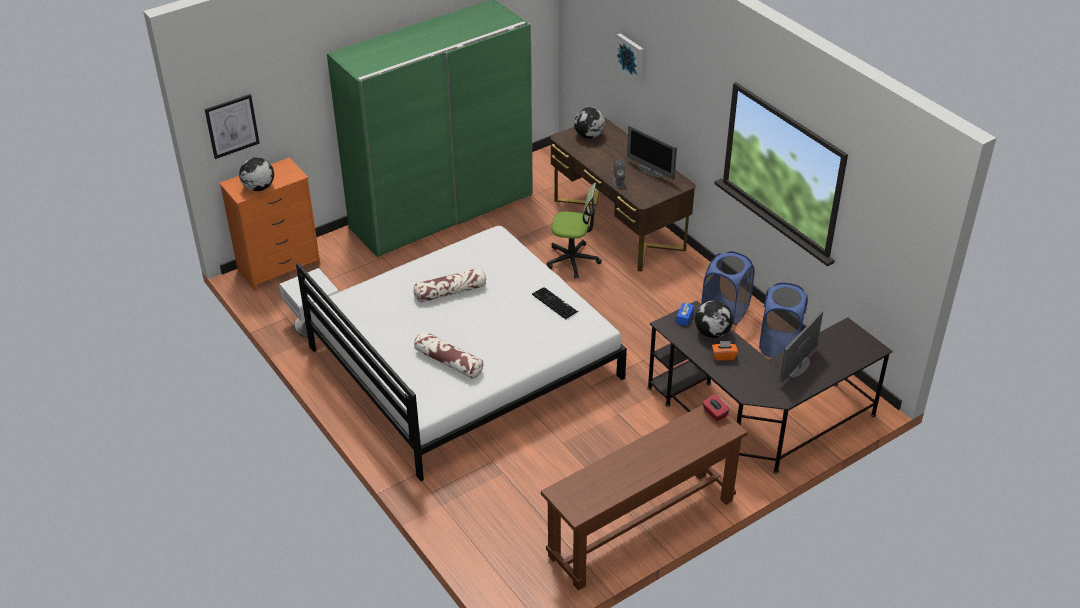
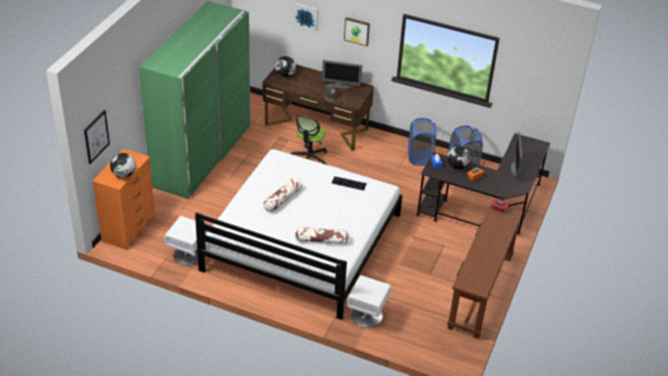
camera: 35 degrees left, 0 degrees up
office chair [547,183,602,278] -> office chair turned 135 degrees clockwise [290,115,327,165]
none -> picture [344,17,370,46]
none -> white nightstand [347,275,391,328]

